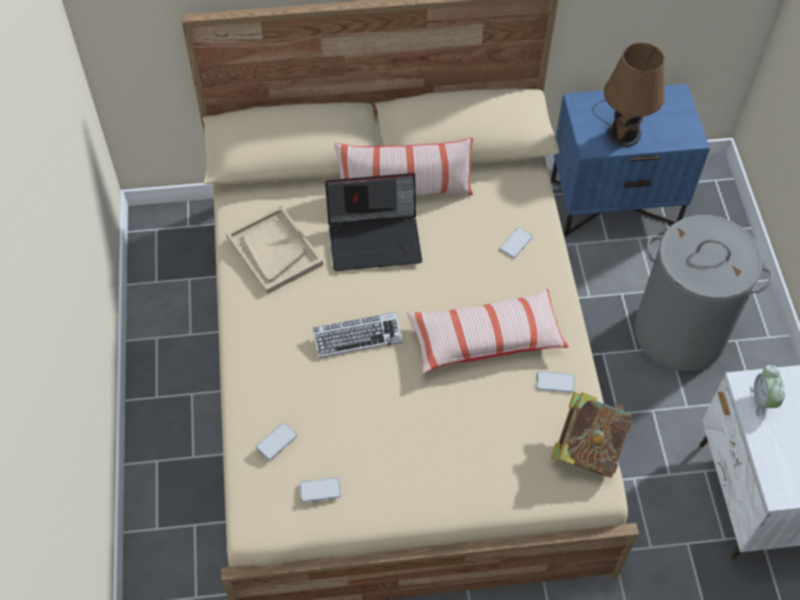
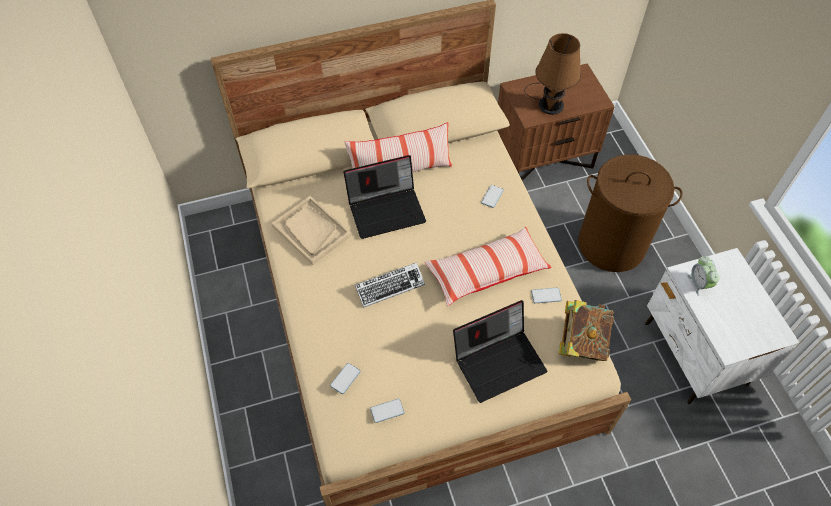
camera: 10 degrees left, 0 degrees up
blue nightstand [551,84,710,237] -> brown nightstand [497,63,615,181]
grey laundry basket [634,215,772,371] -> brown laundry basket [578,154,683,272]
none -> laptop [453,300,547,403]

